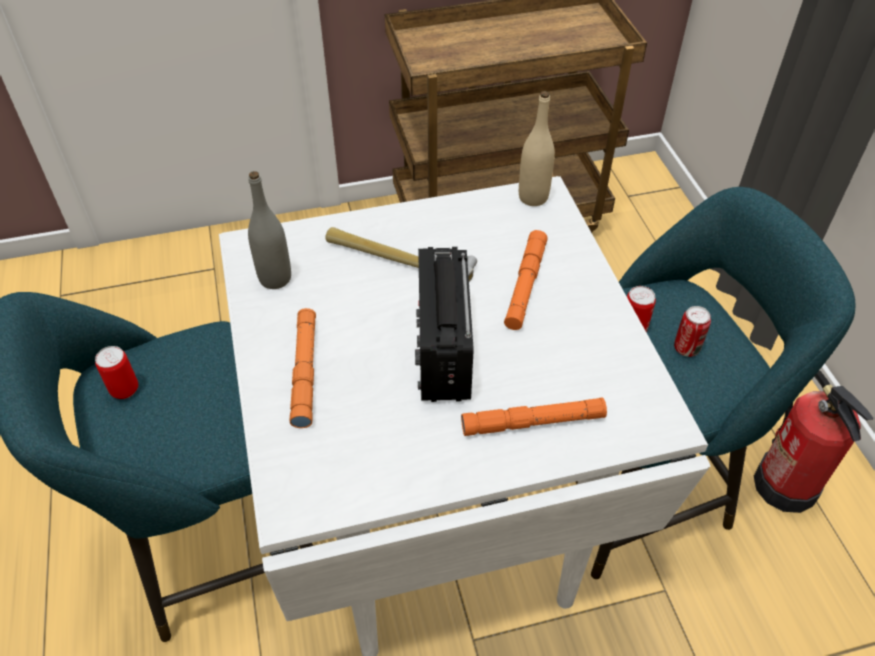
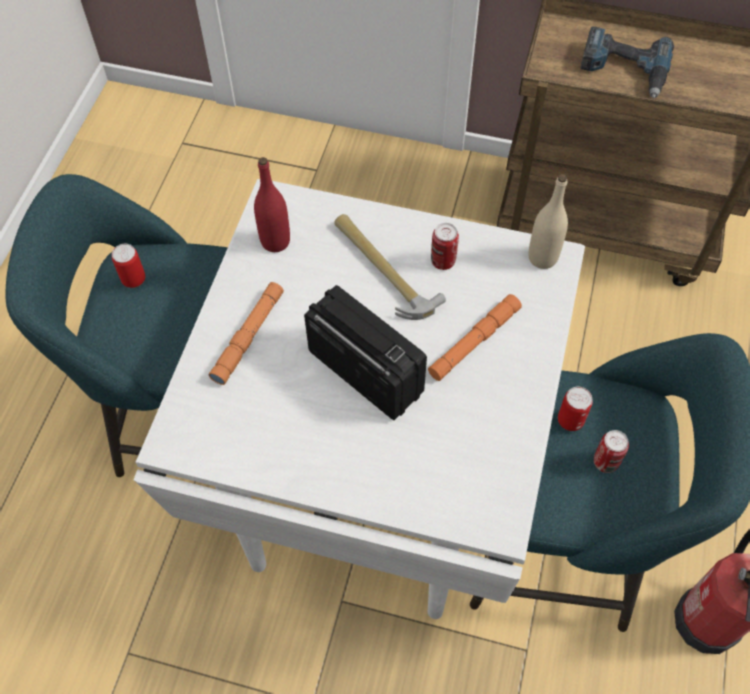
camera: 30 degrees right, 10 degrees up
grey bottle [248,171,291,289] -> red bottle [254,157,290,252]
radio [415,247,473,402] -> radio turned 105 degrees clockwise [304,285,427,420]
orange flashlight [461,397,607,436] -> none
none -> can [431,223,459,270]
none -> power drill [580,27,674,98]

